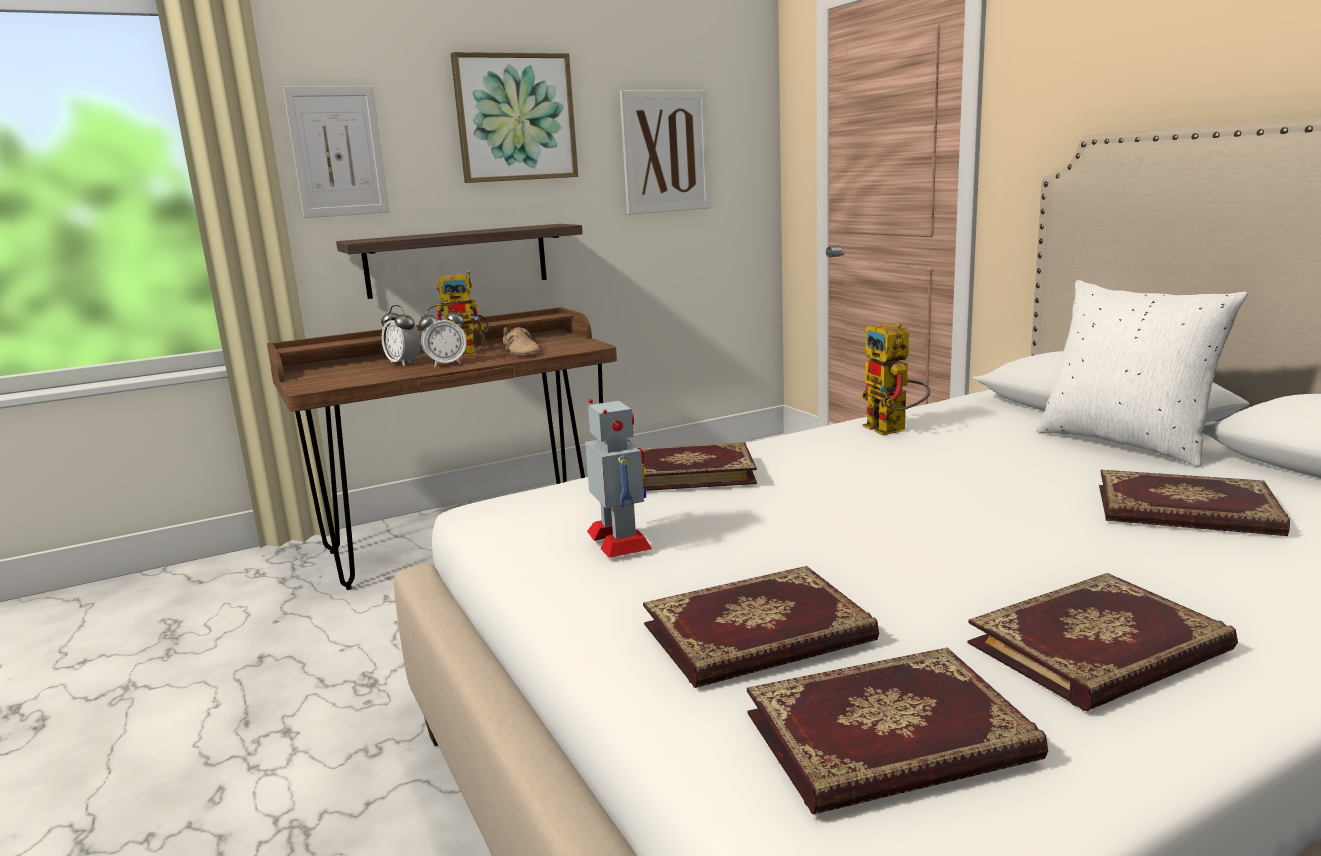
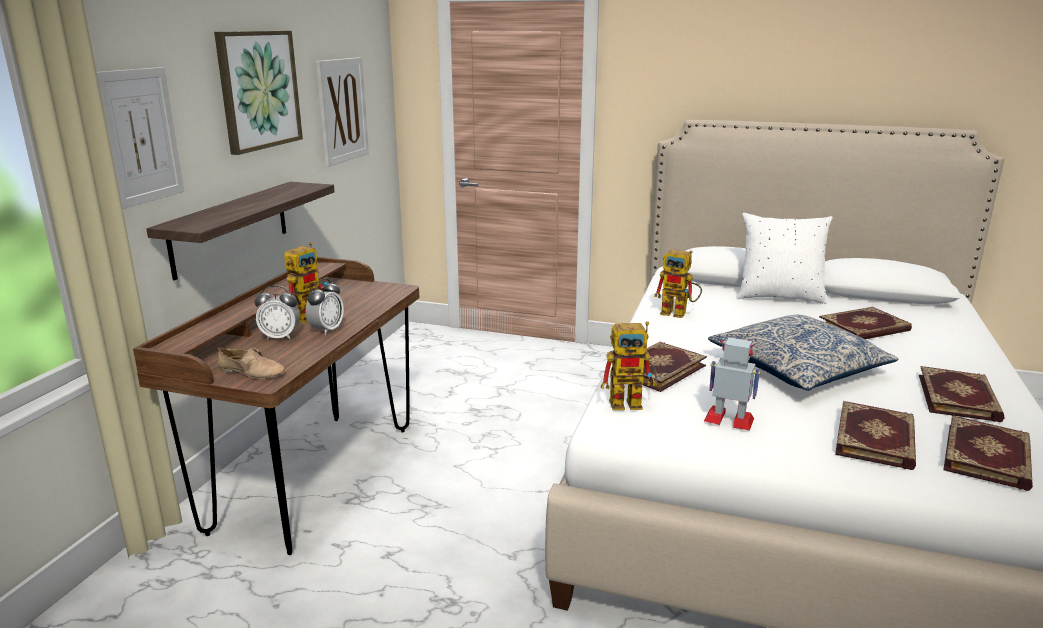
camera: 45 degrees left, 5 degrees up
beige shoe [503,327,539,356] -> beige shoe moved to [217,347,285,379]
none -> toy robot [601,321,657,410]
none -> pillow [708,315,898,391]

